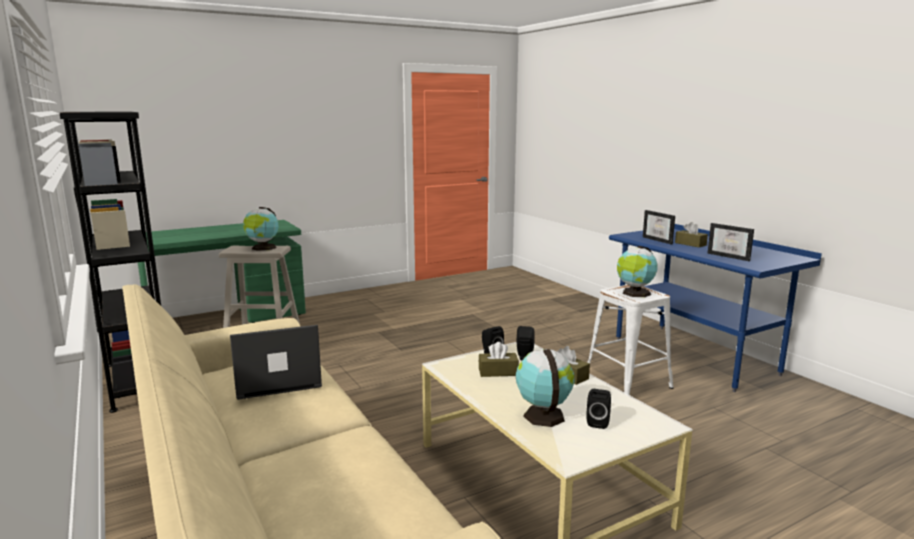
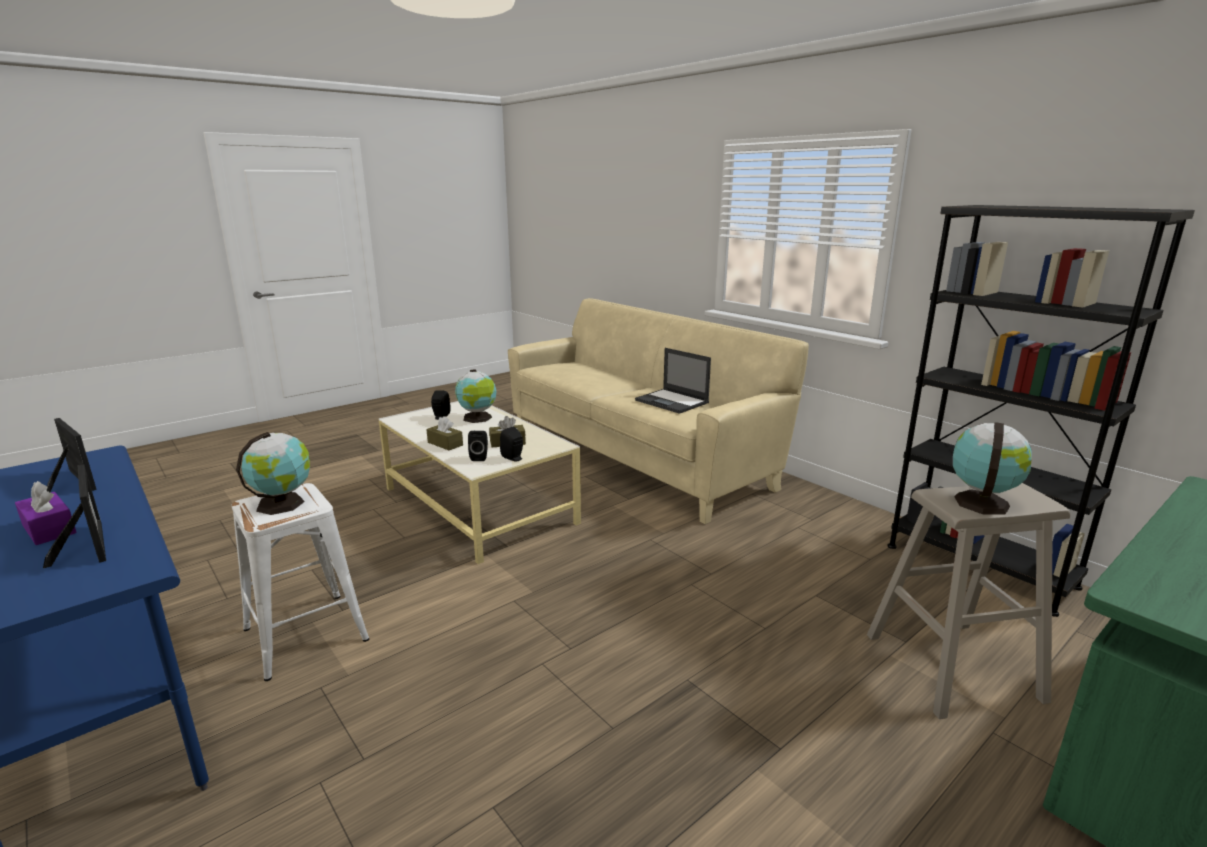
camera: 170 degrees right, 5 degrees up
laptop [230,325,322,400] -> laptop turned 75 degrees clockwise [635,348,711,414]
brown tissue box [675,222,708,247] -> purple tissue box [15,481,77,545]

